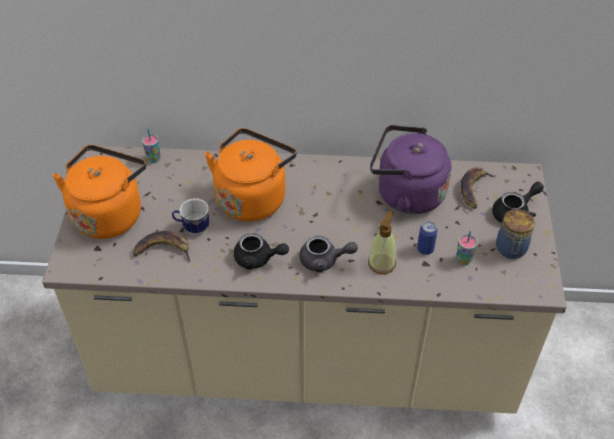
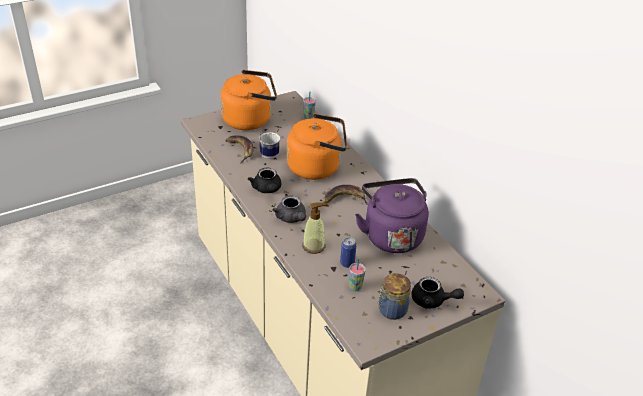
camera: 55 degrees right, 10 degrees down
banana [460,167,495,209] -> banana moved to [323,185,368,205]

